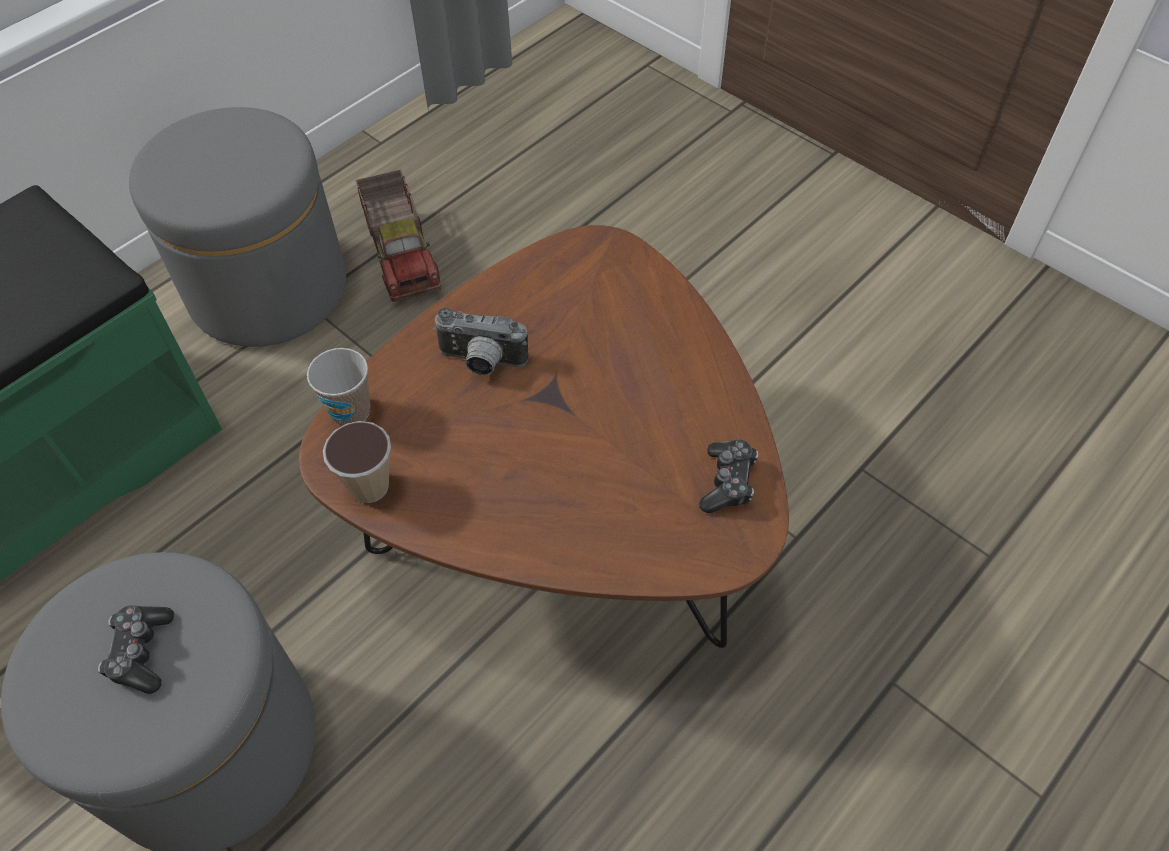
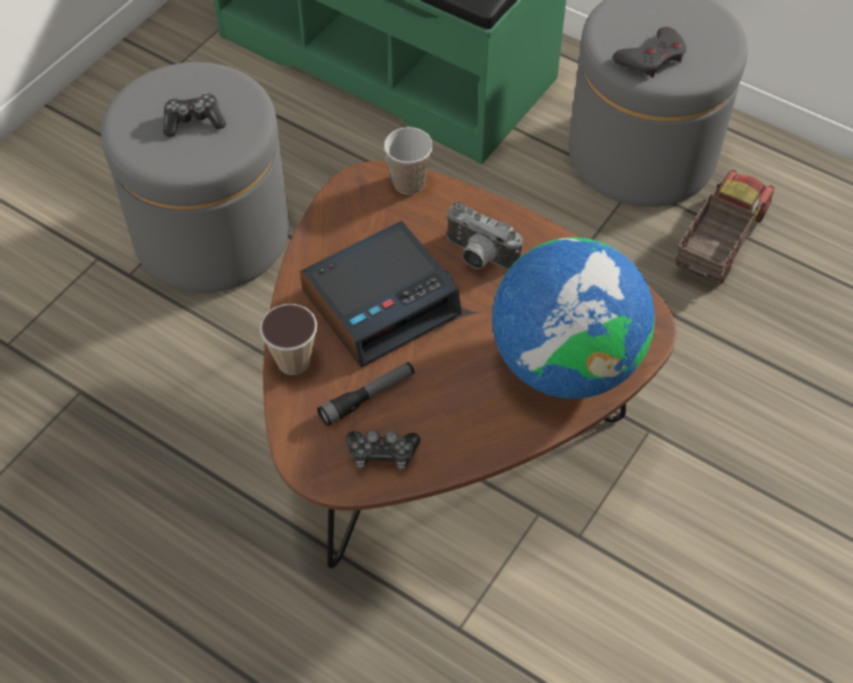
camera: 80 degrees right, 0 degrees up
cup [323,421,391,503] -> cup moved to [259,304,317,375]
toy truck [355,169,441,302] -> toy truck turned 150 degrees clockwise [676,170,774,284]
camera [433,308,528,376] -> camera turned 60 degrees counterclockwise [445,202,523,270]
none -> alarm clock [300,221,462,367]
none -> flashlight [317,362,415,426]
none -> globe [492,237,655,399]
none -> grey game controller [613,27,686,78]

